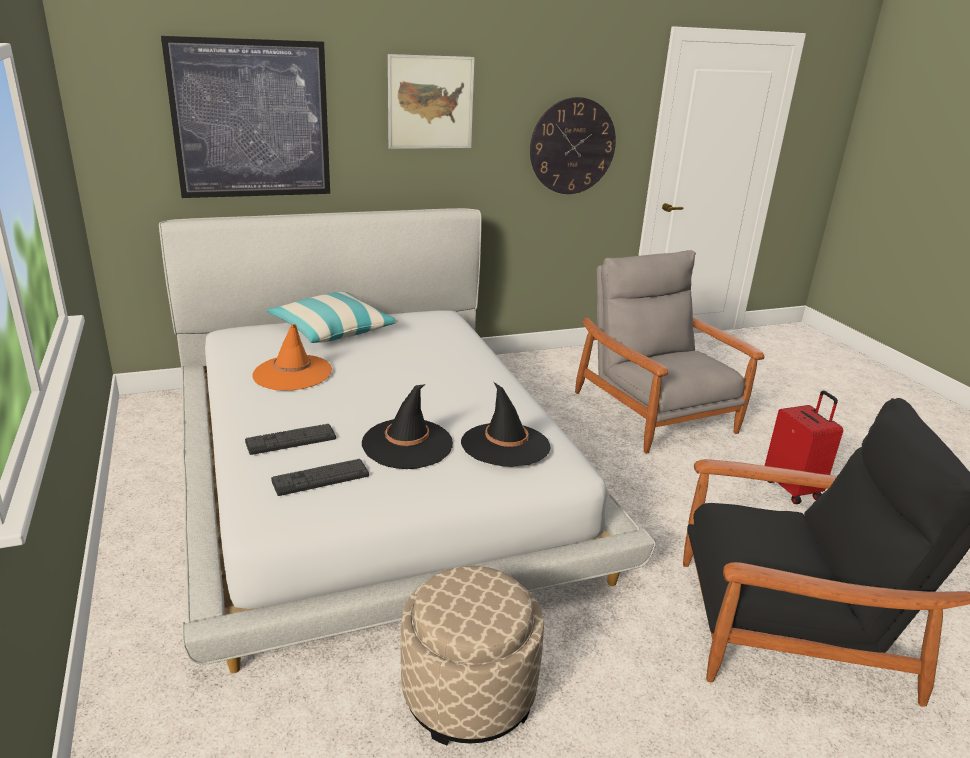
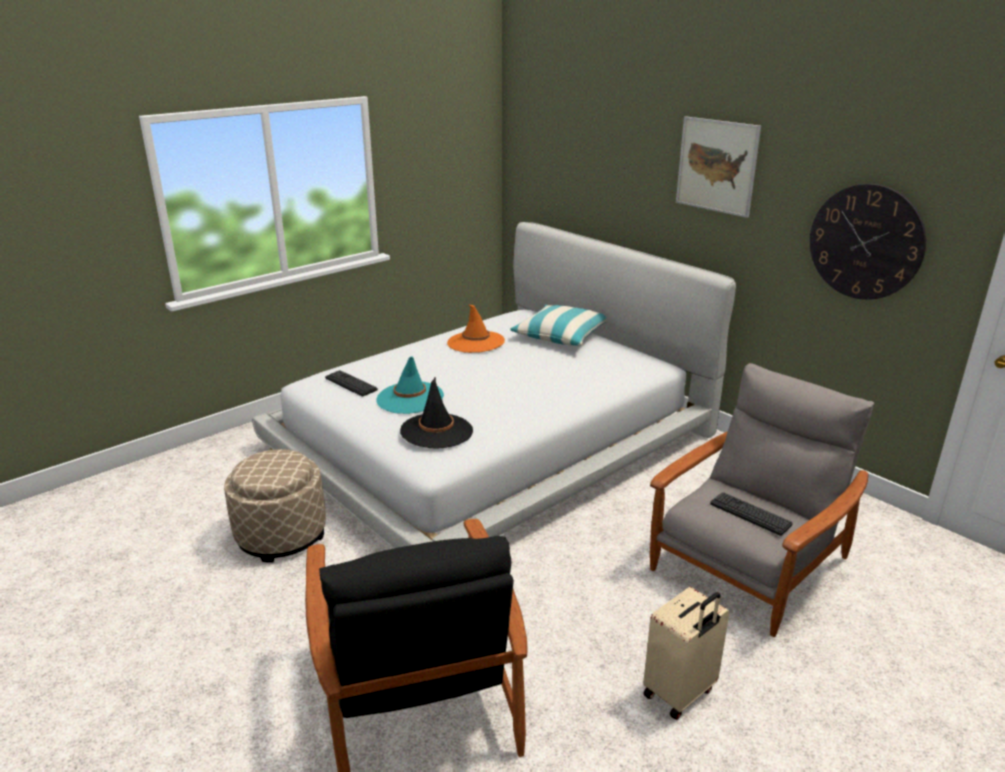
camera: 70 degrees right, 0 degrees up
picture [161,36,330,198] -> none
keyboard [245,424,336,455] -> keyboard moved to [710,492,793,536]
black hat [362,384,453,469] -> turquoise hat [376,356,444,414]
red suitcase [765,390,843,504] -> beige suitcase [643,587,730,720]

